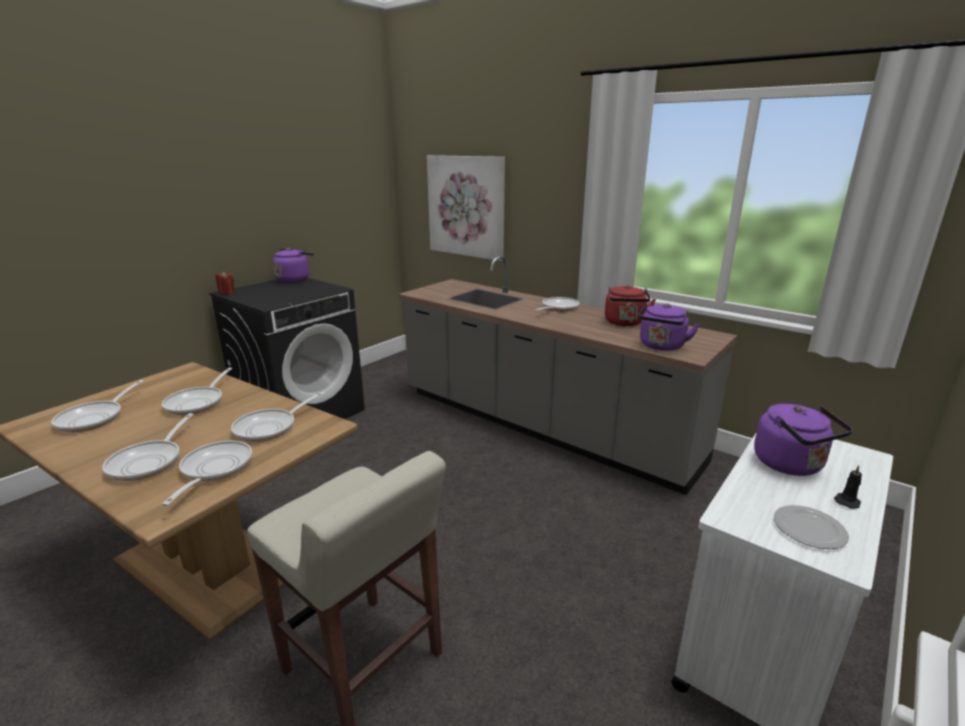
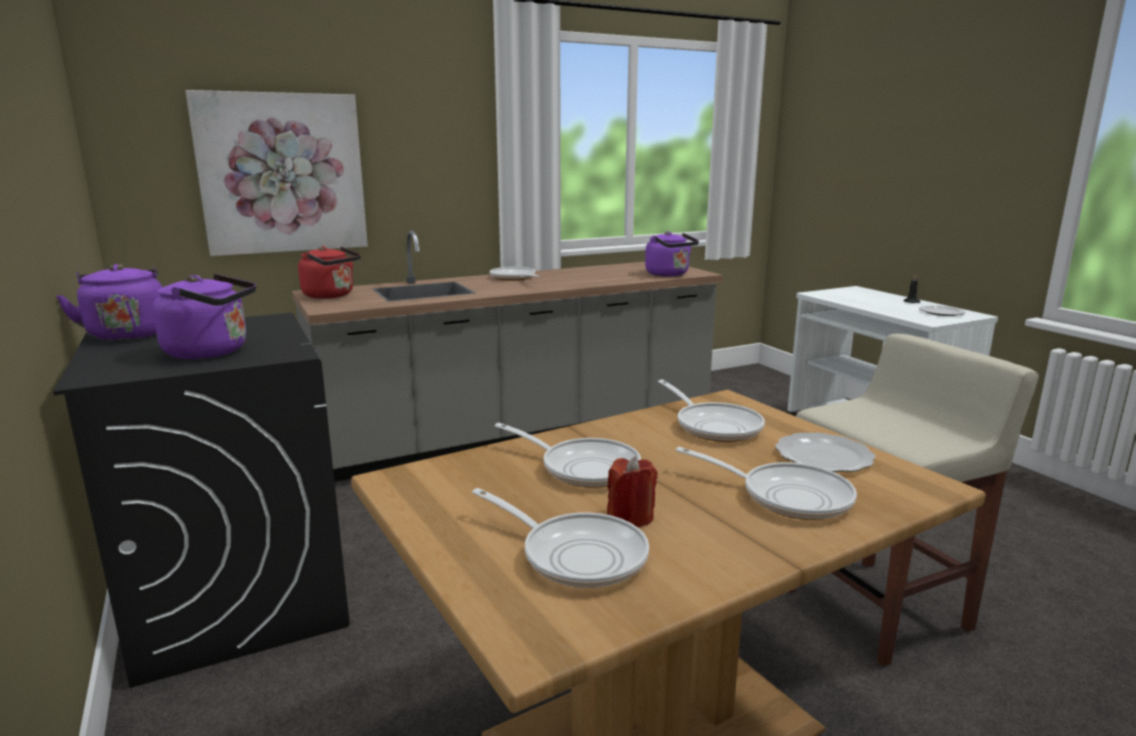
camera: 65 degrees left, 5 degrees down
frying pan [162,441,252,506] -> plate [775,432,875,472]
red candle [215,272,235,295] -> red candle moved to [607,456,658,527]
red kettle [605,285,656,326] -> red kettle moved to [298,246,361,299]
purple kettle [754,404,853,476] -> purple kettle moved to [153,274,256,359]

